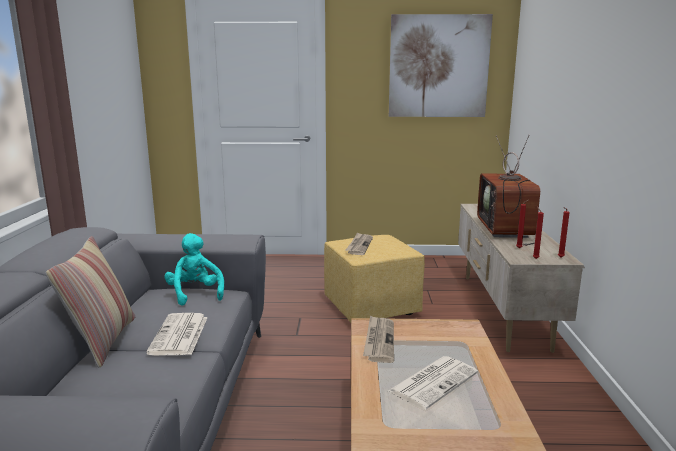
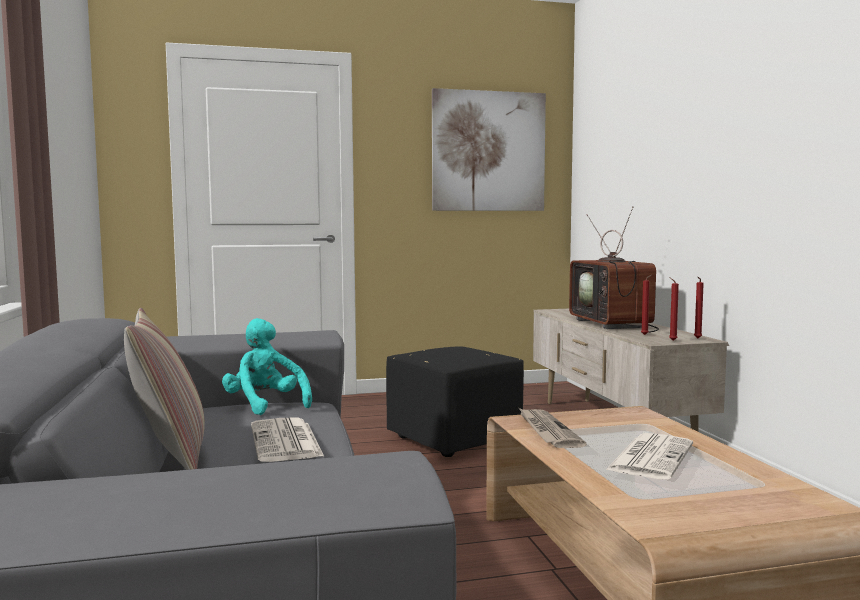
camera: 15 degrees left, 10 degrees down
yellow ottoman [324,235,425,323] -> black ottoman [386,346,524,457]
newspaper [345,232,373,255] -> none

